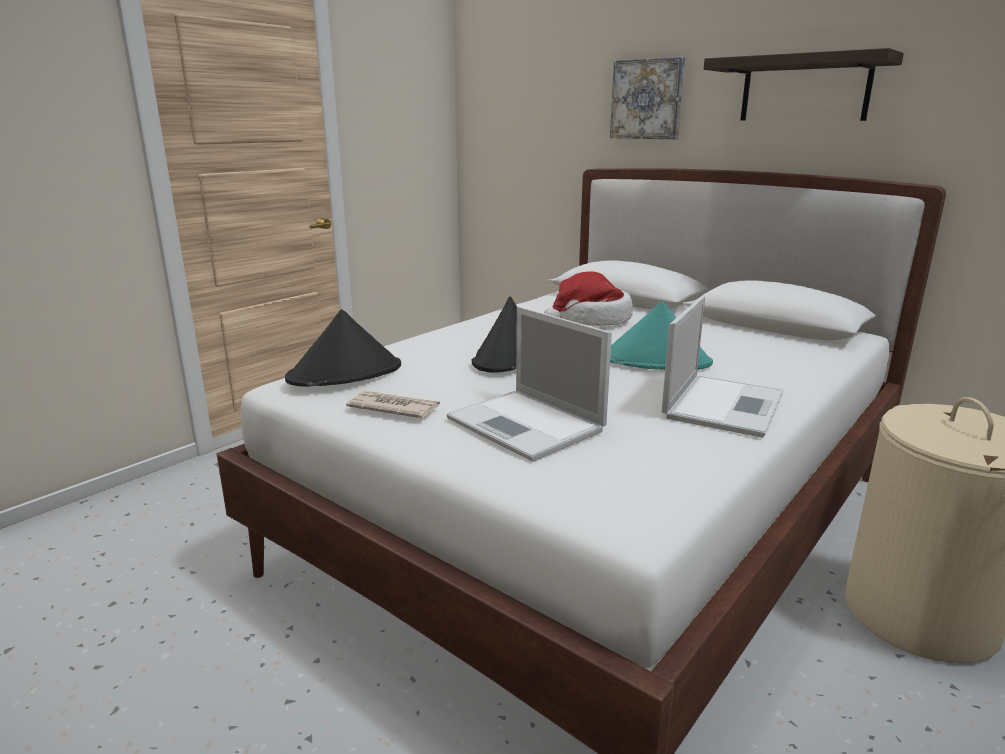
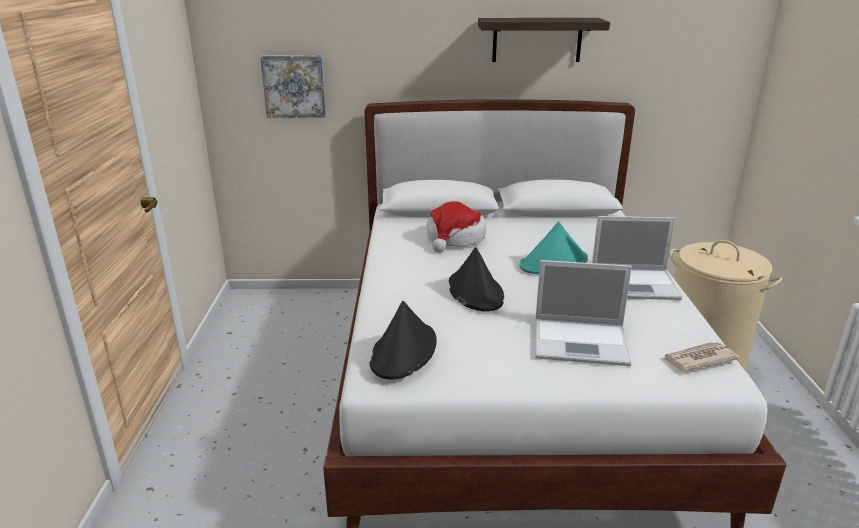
camera: 40 degrees left, 5 degrees up
newspaper [346,391,440,418] -> newspaper moved to [662,342,740,372]
picture [610,57,685,139] -> picture moved to [260,55,326,118]
laptop [661,296,783,438] -> laptop turned 105 degrees clockwise [592,216,682,300]

